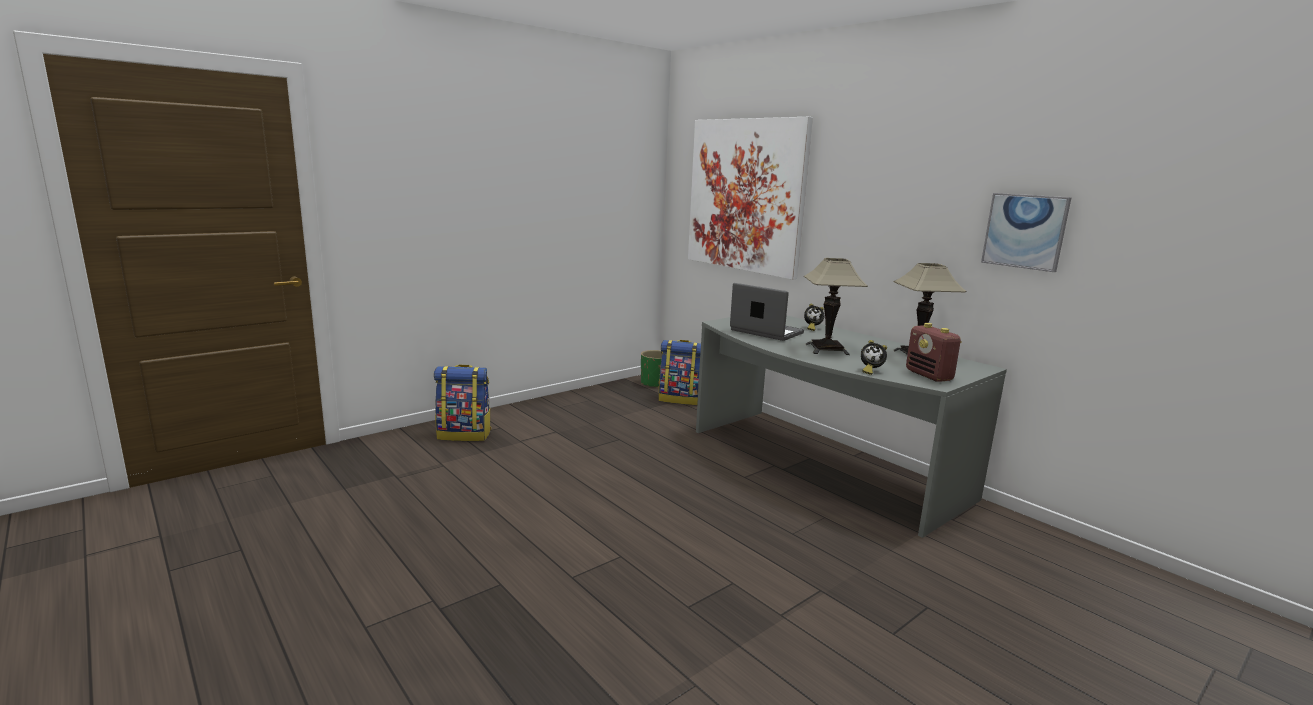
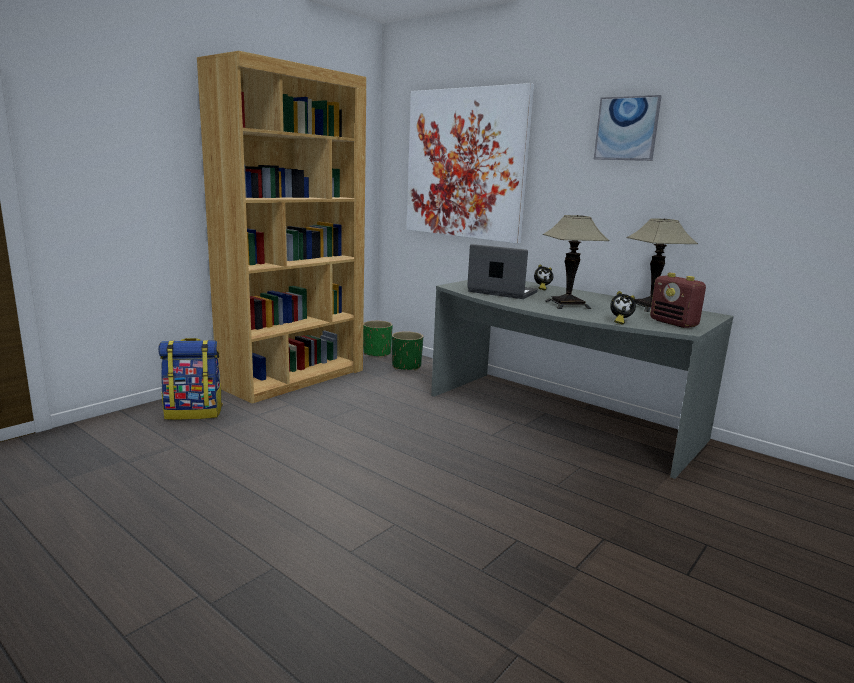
camera: 10 degrees left, 0 degrees up
backpack [659,340,701,405] -> green planter [392,331,423,371]
picture [981,193,1071,272] -> picture moved to [594,95,662,161]
none -> brown bookcase [197,51,366,403]

